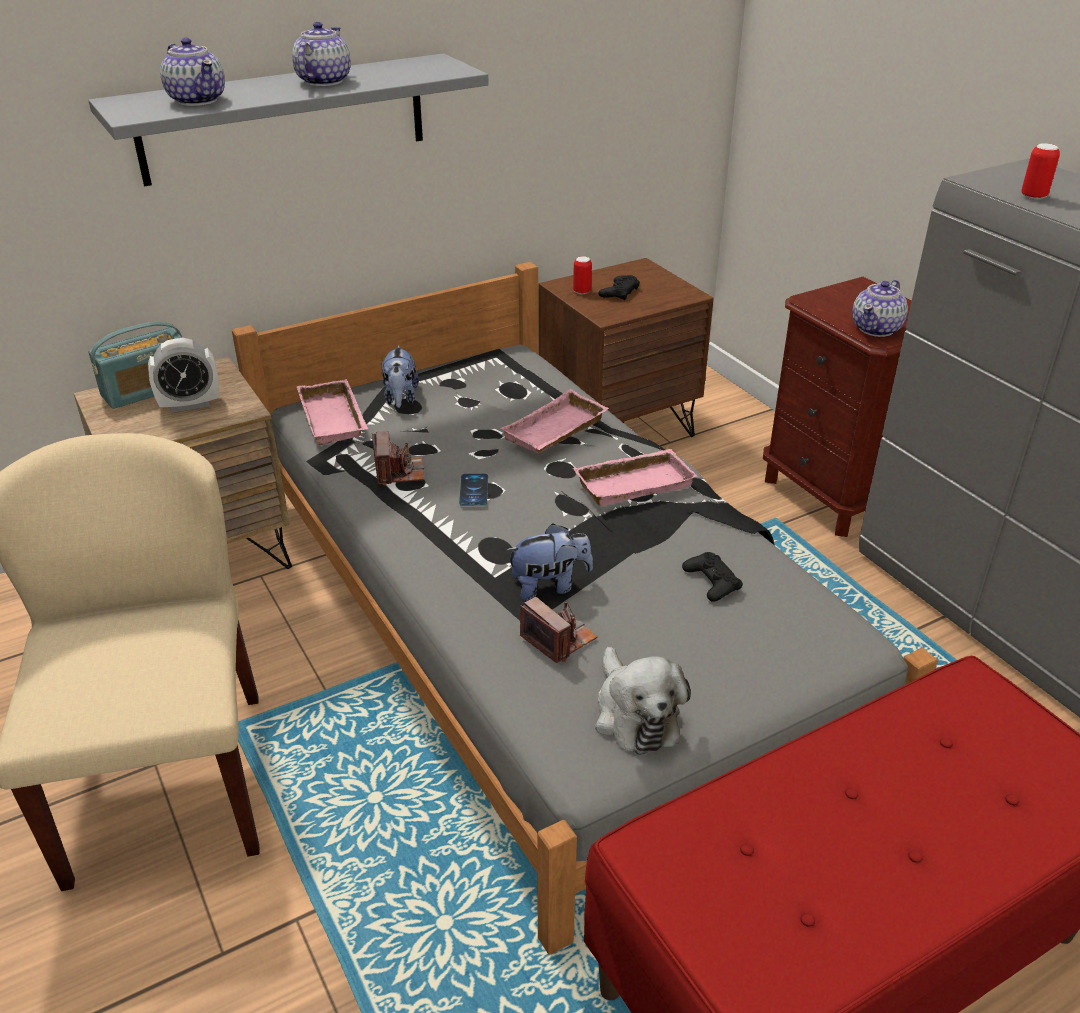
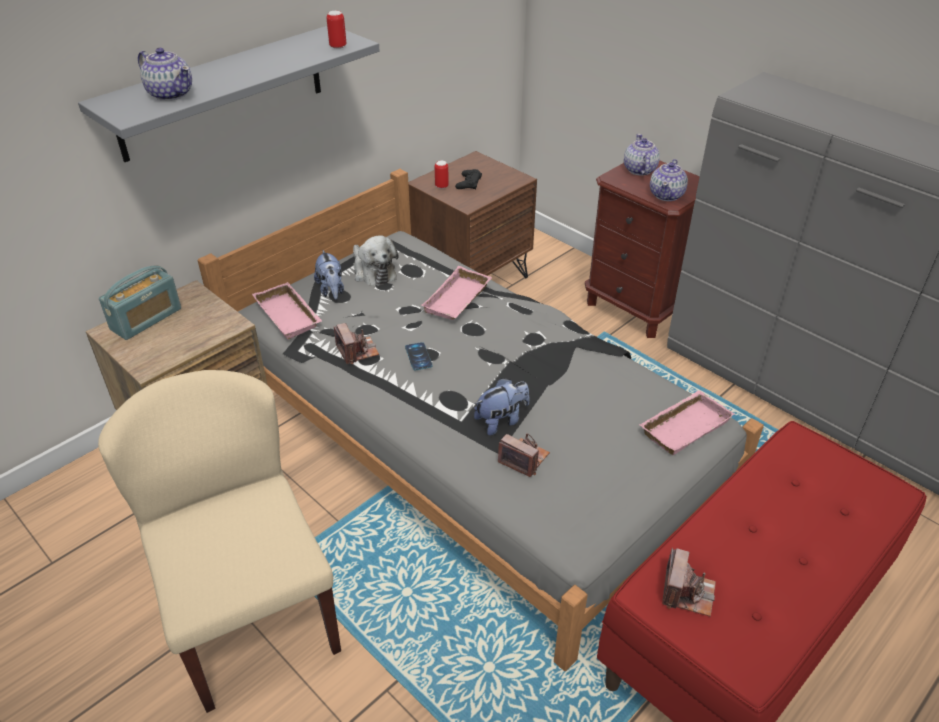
camera: 15 degrees left, 5 degrees up
alarm clock [148,338,219,413] -> none
teapot [292,22,351,86] -> teapot moved to [624,134,660,175]
pink tray [573,449,697,506] -> pink tray moved to [640,390,734,455]
plush toy [595,647,691,755] -> plush toy moved to [353,235,399,286]
black game controller [682,552,743,602] -> none
can [1021,143,1060,200] -> can moved to [326,11,346,49]
none -> camera [662,548,716,616]

